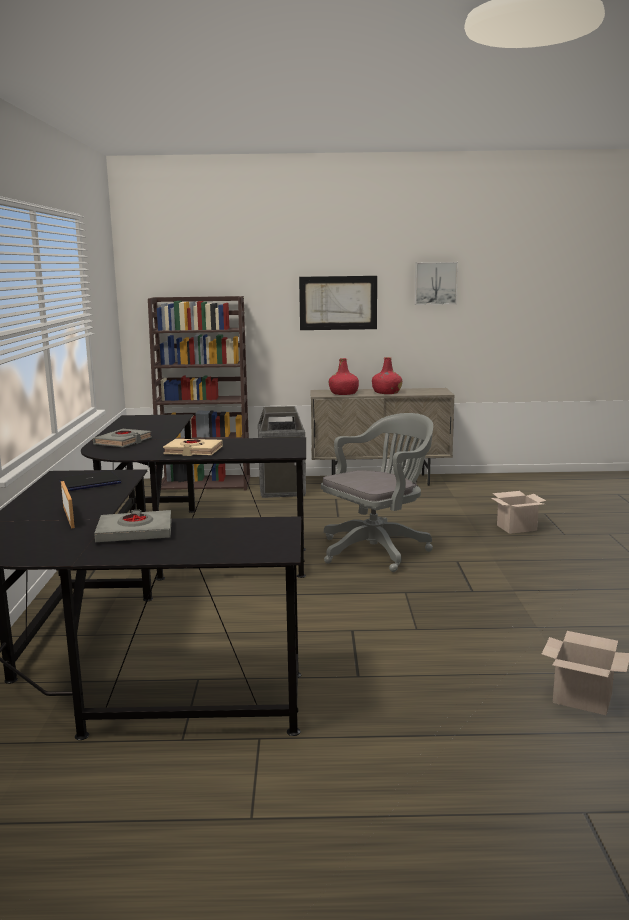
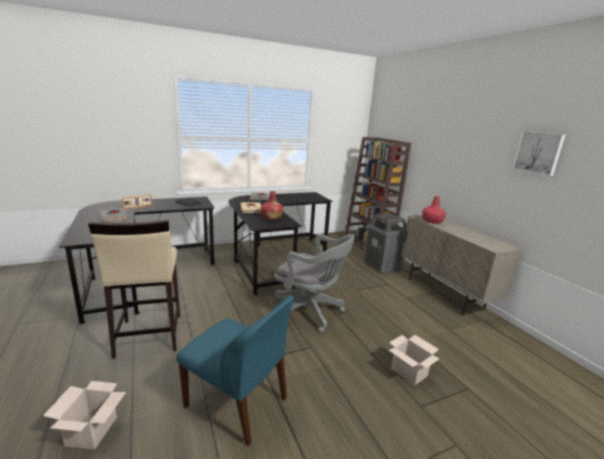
camera: 65 degrees right, 5 degrees up
picture [299,276,377,330] -> none
red bottle [372,357,402,394] -> red bottle moved to [260,191,283,220]
none -> beige stool [88,220,180,359]
none -> blue chair [177,296,295,446]

